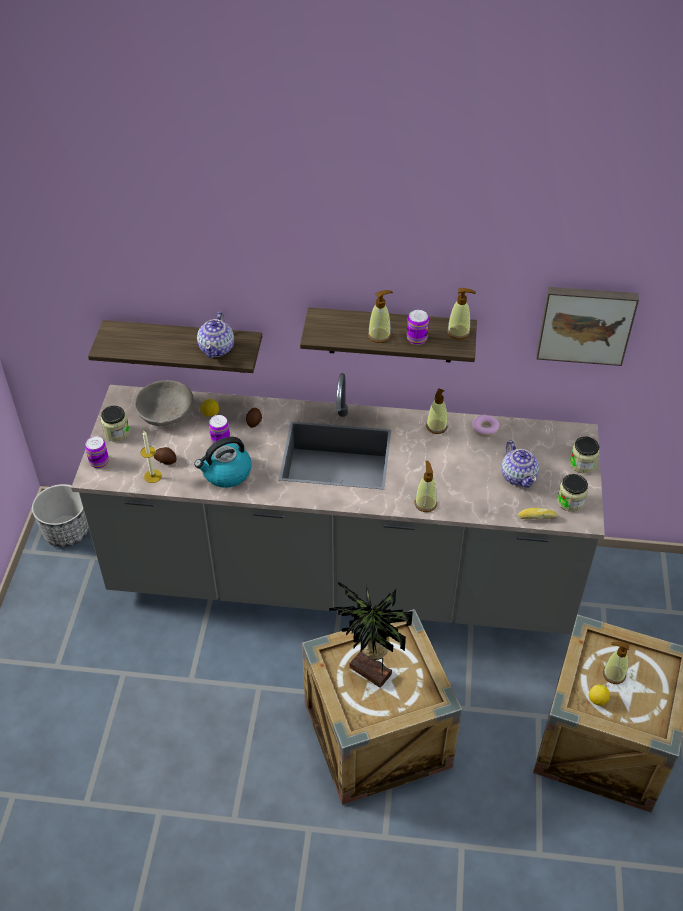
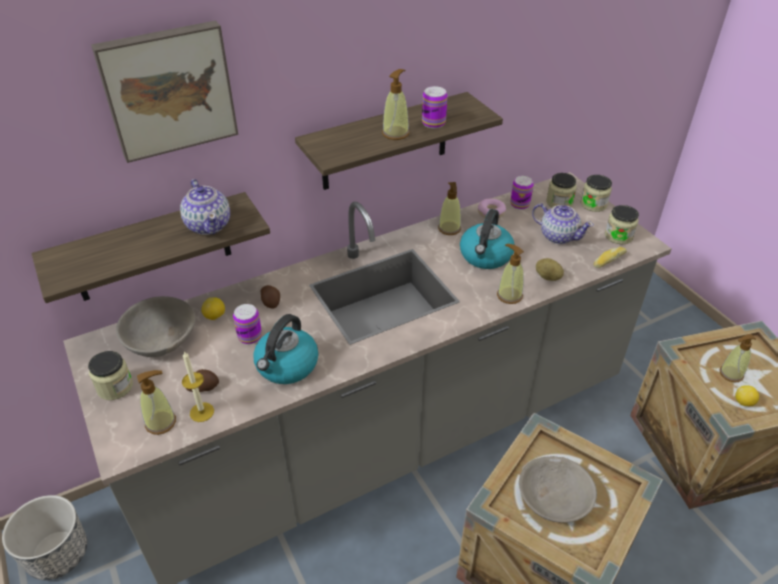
camera: 35 degrees left, 5 degrees down
can [85,436,109,468] -> can moved to [510,176,534,210]
potted plant [329,582,413,688] -> grey bowl [519,456,597,523]
soap dispenser [447,288,476,339] -> soap dispenser moved to [137,370,176,435]
picture [536,287,639,366] -> picture moved to [91,20,238,163]
none -> kettle [460,209,515,269]
none -> potato [536,258,564,281]
none -> jar [546,173,577,208]

